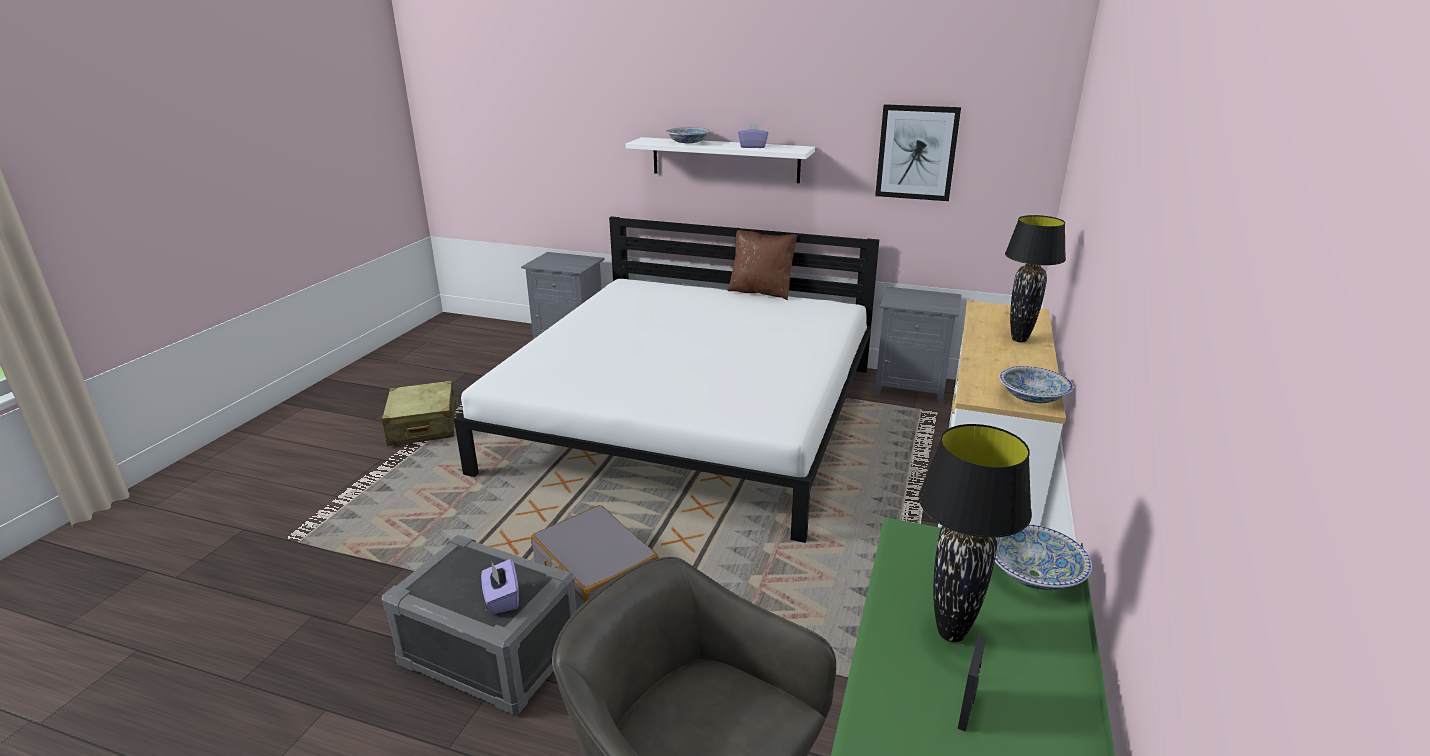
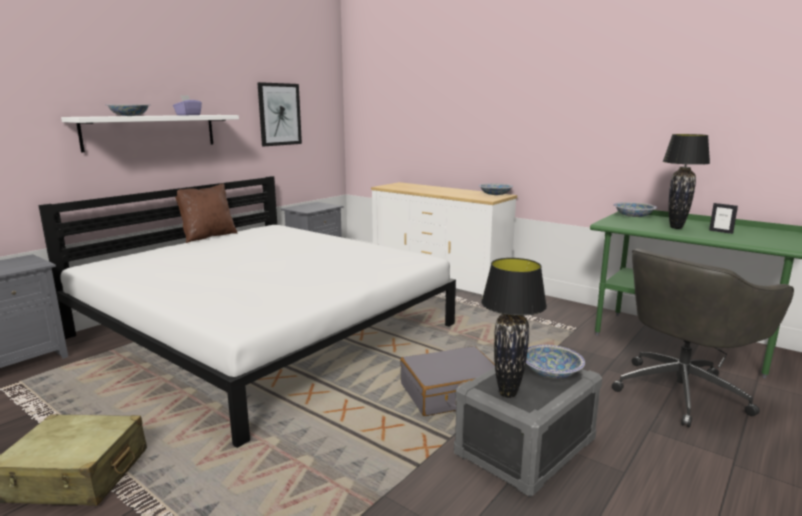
camera: 70 degrees left, 10 degrees down
purple tissue box [481,559,519,614] -> bowl [526,345,585,379]
black table lamp [1005,215,1066,342] -> black table lamp moved to [481,258,547,398]

